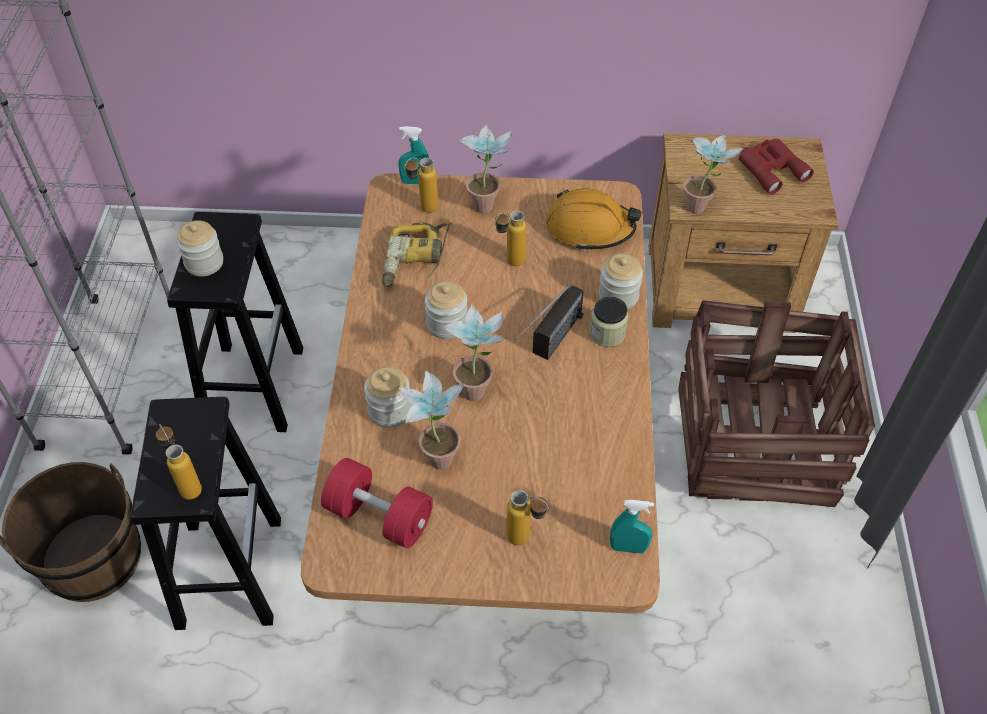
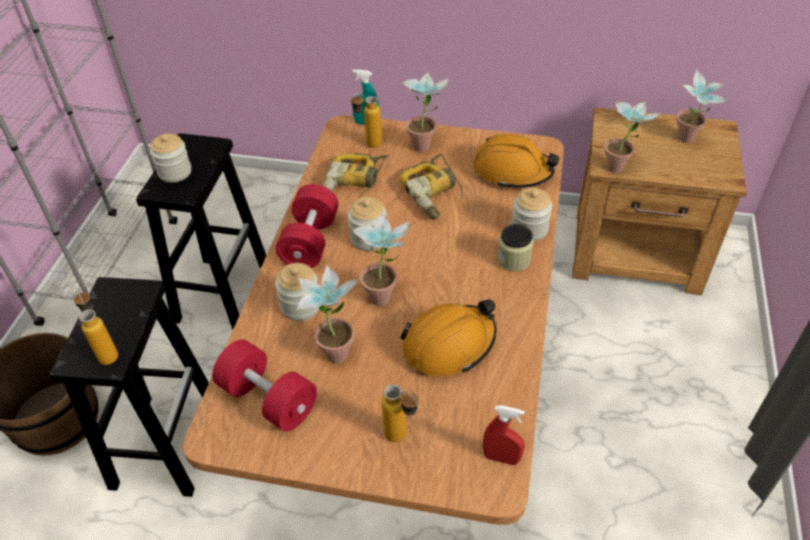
camera: 10 degrees right, 5 degrees down
bottle [495,211,527,266] -> power drill [400,154,463,219]
radio [515,285,584,360] -> none
turquoise spray bottle [610,500,654,554] -> red spray bottle [483,405,525,465]
crate [678,300,875,507] -> none
red binoculars [739,139,814,195] -> potted plant [677,70,728,143]
none -> red dumbbell [276,184,338,268]
none -> orange hard hat [401,299,497,376]

